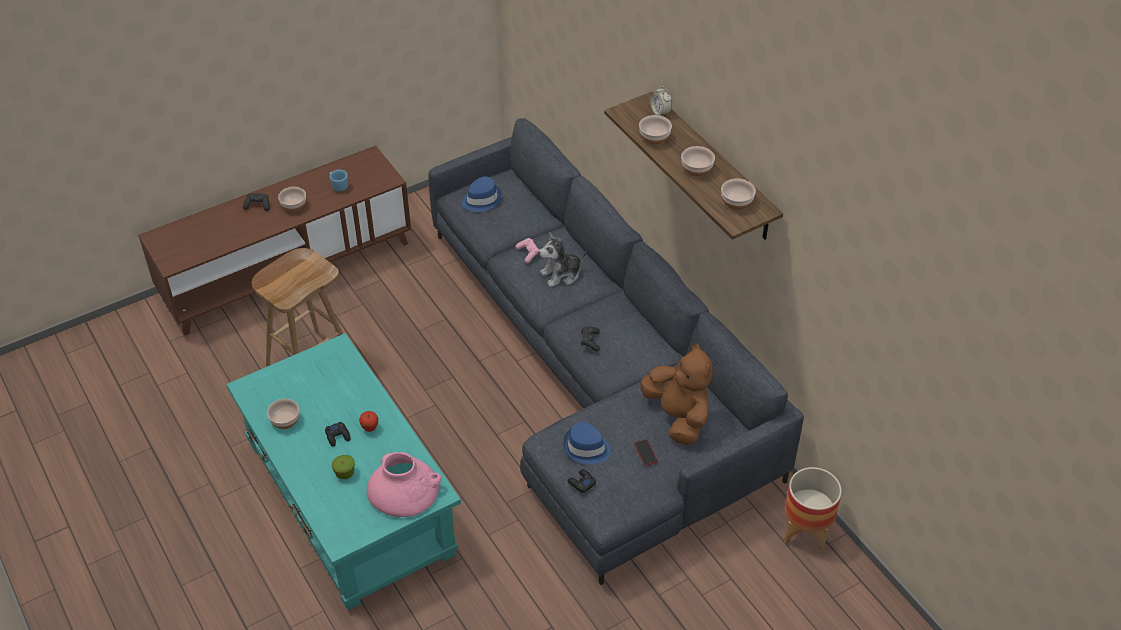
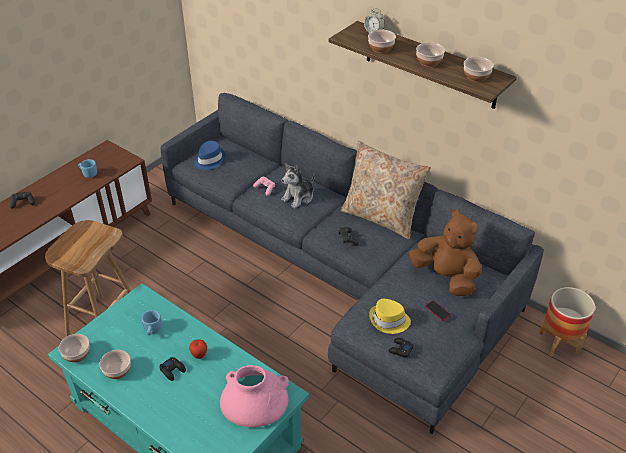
camera: 20 degrees left, 5 degrees down
bowl [278,187,306,212] -> bowl moved to [59,334,90,363]
apple [332,455,355,479] -> none
blue hat [563,422,611,464] -> yellow hat [369,299,411,334]
none -> blue mug [142,310,162,335]
none -> beige pillow [341,141,431,240]

